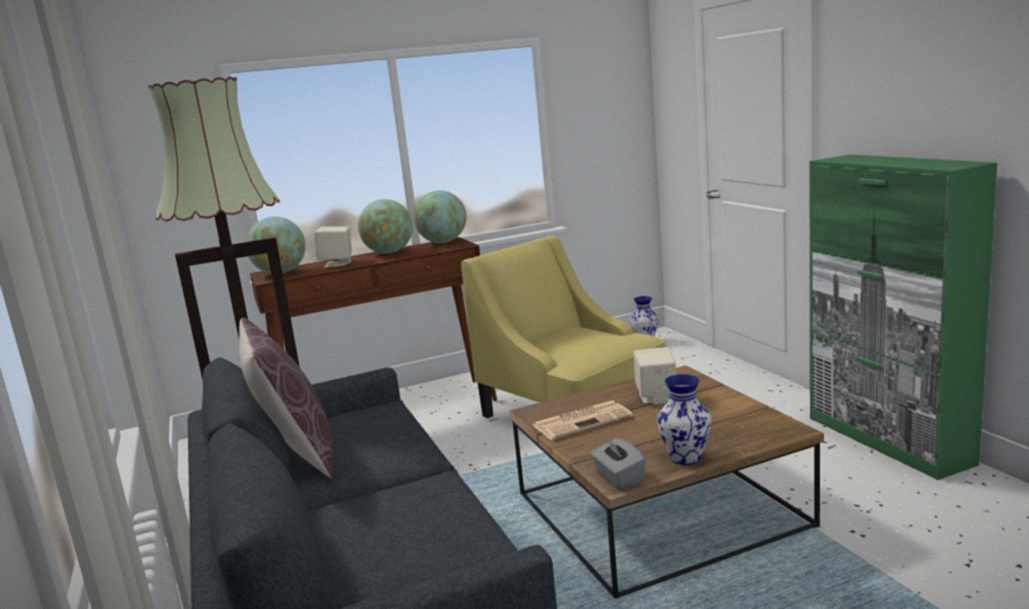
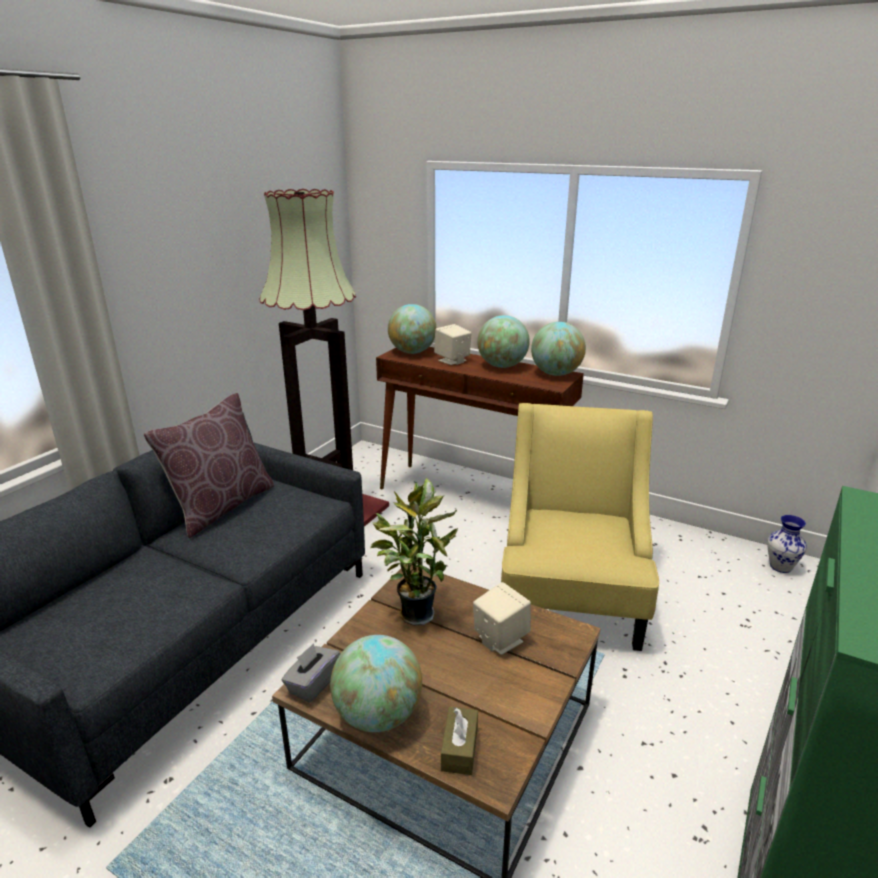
camera: 50 degrees right, 10 degrees up
newspaper [532,400,633,440] -> potted plant [370,477,458,626]
vase [657,374,711,465] -> globe [330,635,422,732]
none -> brown tissue box [441,707,478,775]

